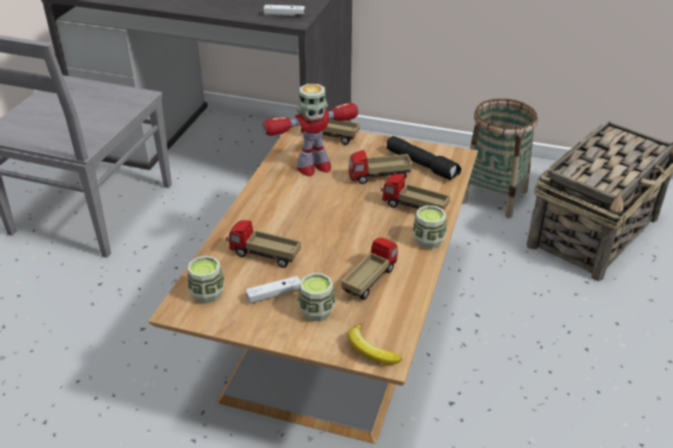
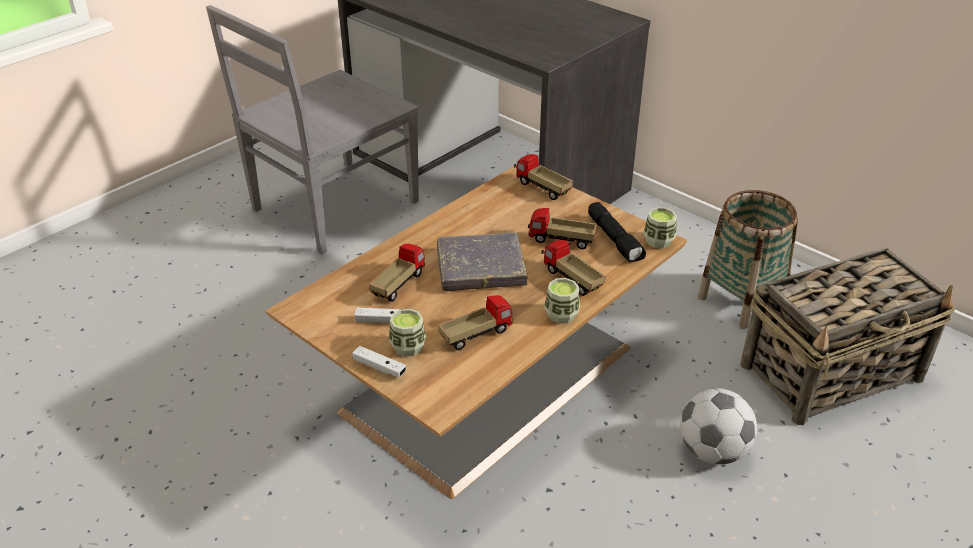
camera: 25 degrees right, 0 degrees up
cup [188,256,225,303] -> cup moved to [643,207,677,249]
toy truck [226,220,301,268] -> toy truck turned 75 degrees clockwise [369,244,425,302]
white game controller [263,5,305,16] -> white game controller moved to [352,346,406,378]
toy robot [263,84,358,177] -> none
banana [348,323,402,365] -> none
none -> grey book [437,232,528,291]
none -> football [680,388,757,464]

